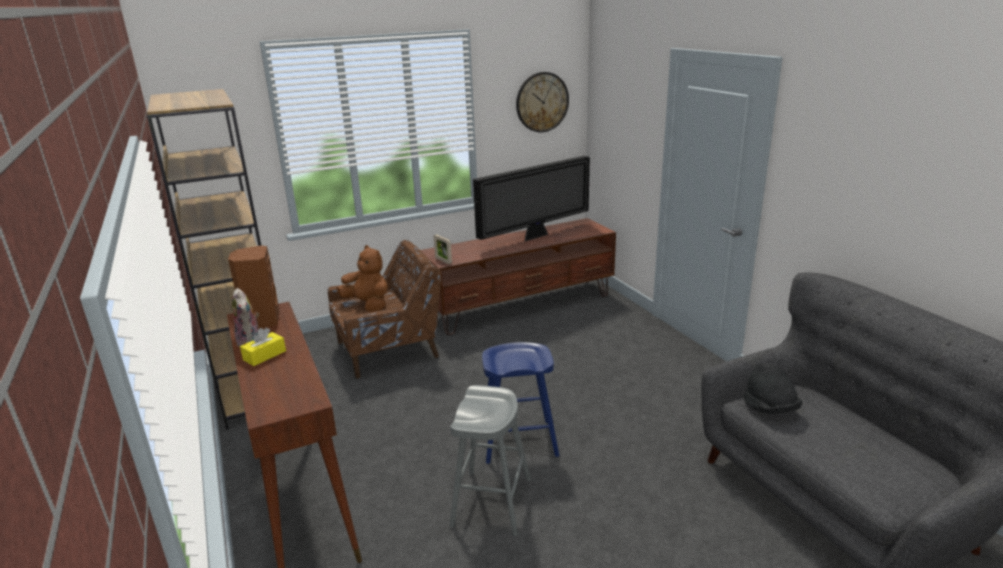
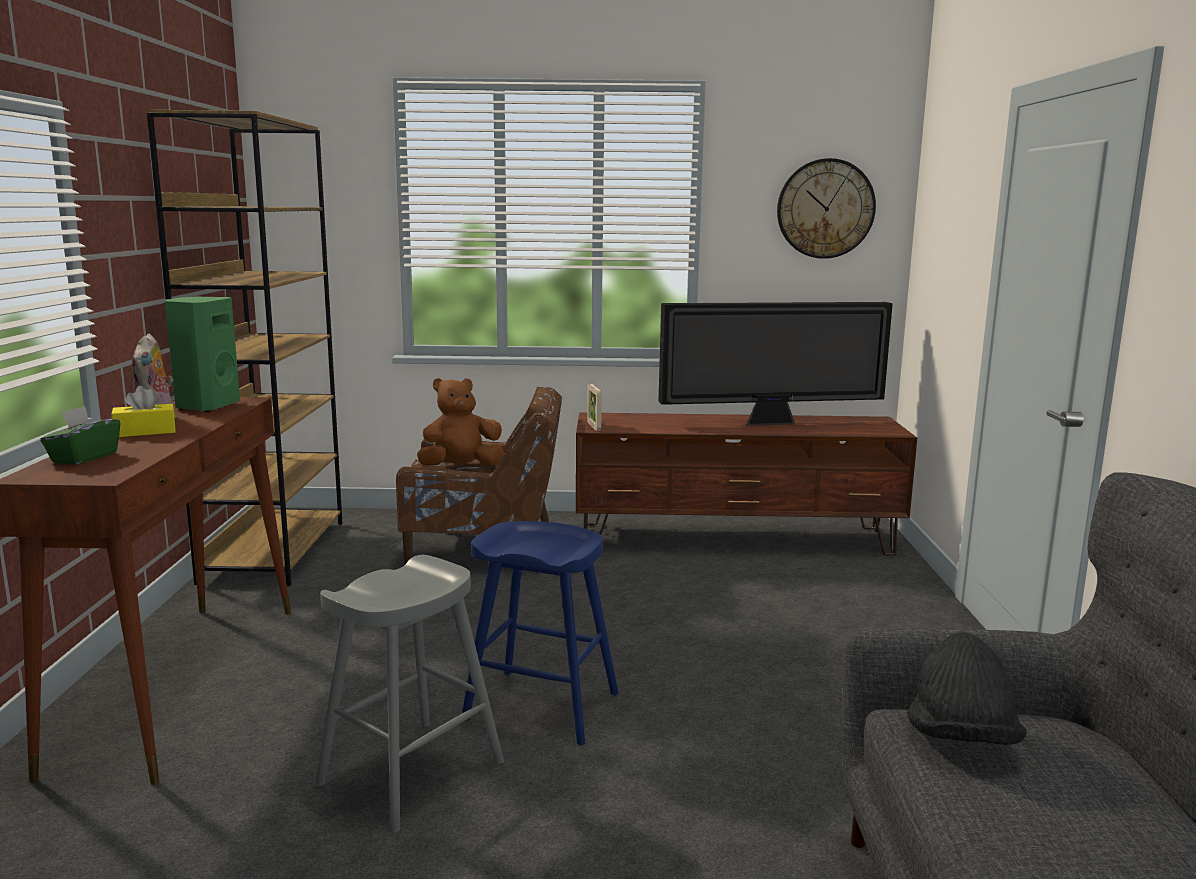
camera: 25 degrees right, 10 degrees down
brown speaker [228,245,280,328] -> green speaker [165,297,240,412]
brown plush toy [337,245,388,312] -> brown plush toy turned 90 degrees counterclockwise [417,378,505,466]
none -> green tissue box [40,406,120,465]

